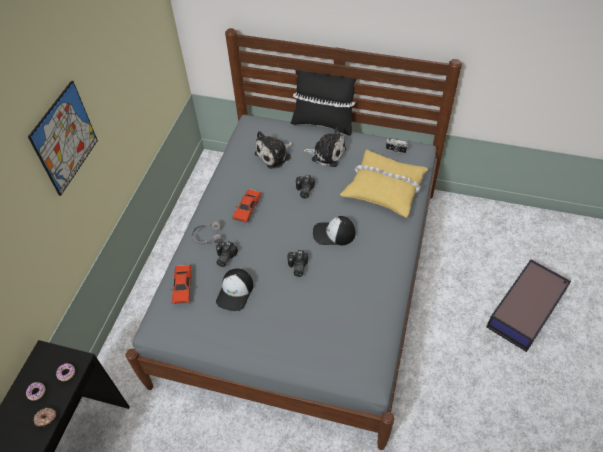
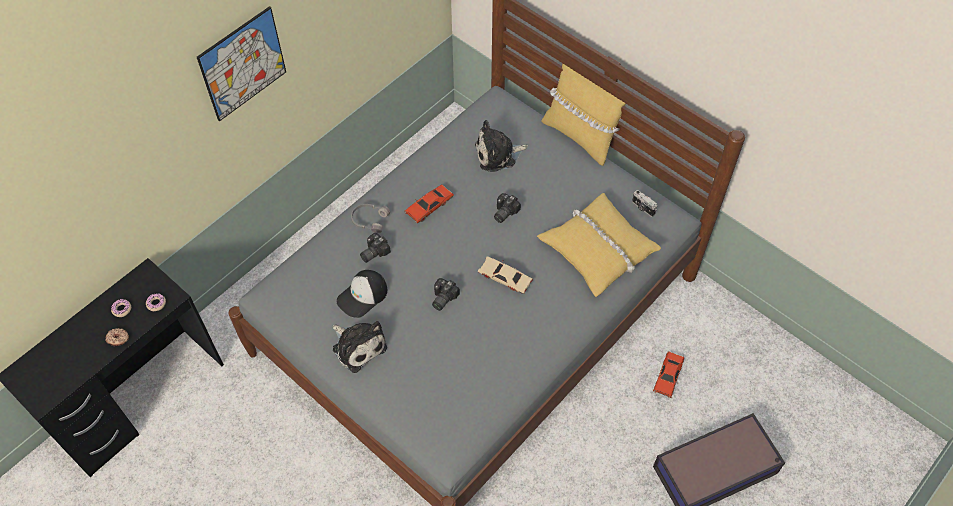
camera: 25 degrees right, 5 degrees up
red toy car [170,265,192,305] -> red toy car moved to [653,351,684,398]
black pillow [291,70,356,136] -> yellow pillow [541,63,626,166]
plush toy [303,127,346,167] -> plush toy moved to [332,321,387,373]
cap [313,216,355,245] -> beige toy car [478,256,533,294]

